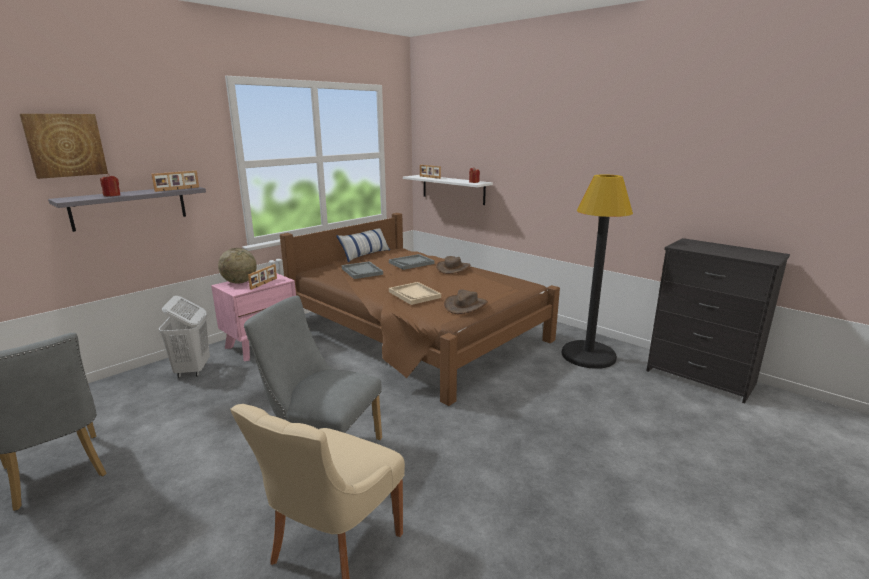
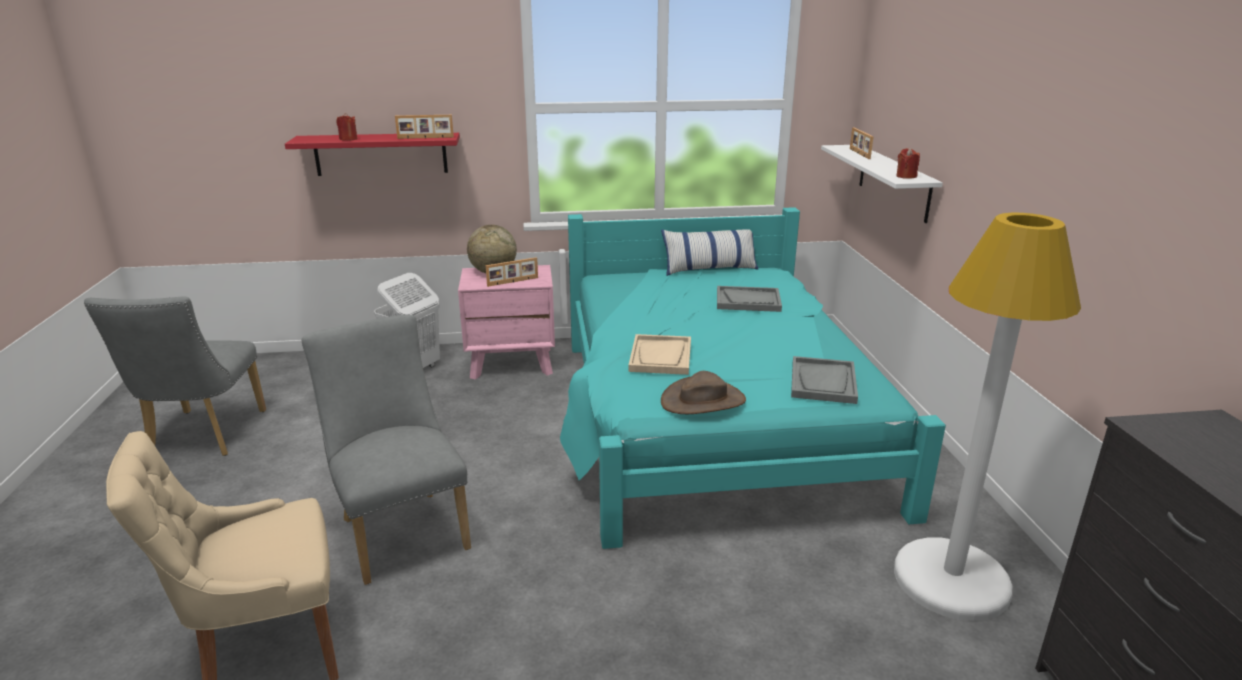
camera: 40 degrees right, 5 degrees up
picture [20,114,108,179] -> none
grey shelf [48,187,206,232] -> red shelf [285,133,460,176]
brown bed [280,213,560,406] -> turquoise bed [560,207,946,549]
grey tray [342,261,383,279] -> grey tray moved to [791,356,858,404]
brown hat [436,256,471,274] -> none
black floor lamp [562,175,633,369] -> white floor lamp [894,213,1081,621]

